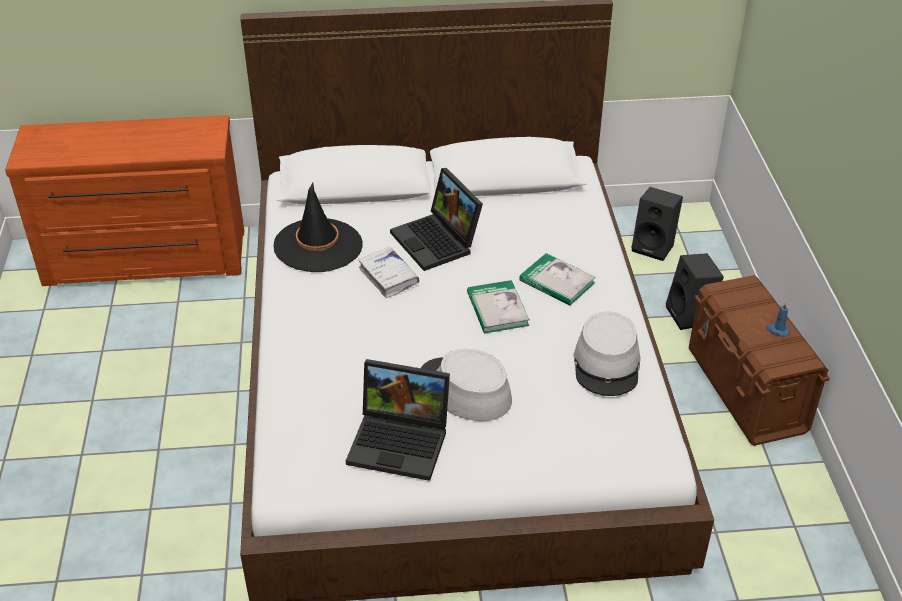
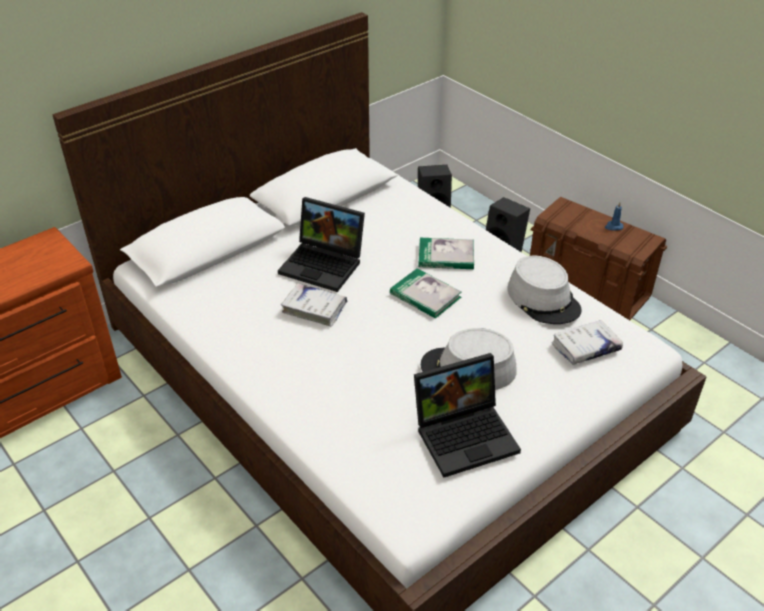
camera: 35 degrees left, 0 degrees up
black hat [274,182,363,272] -> none
none -> white book [551,320,623,364]

